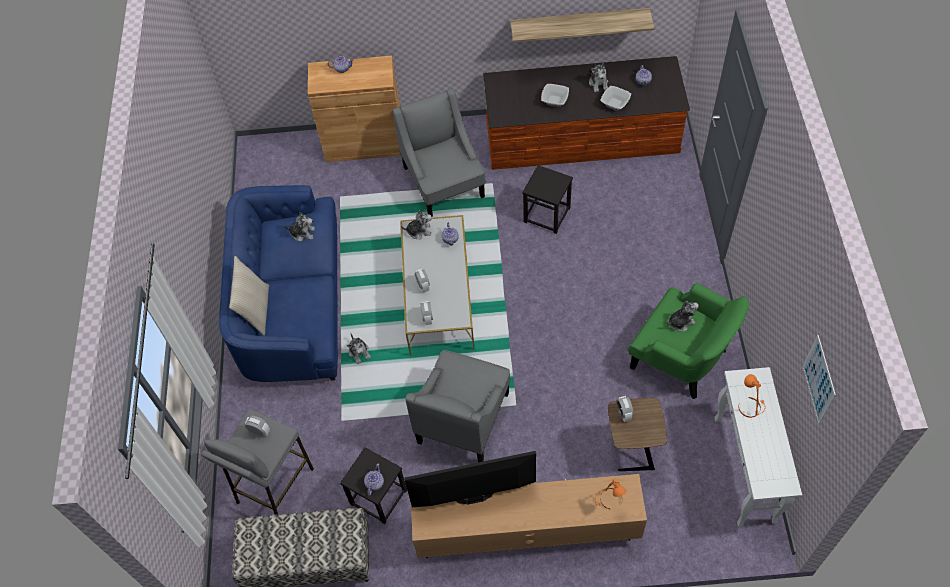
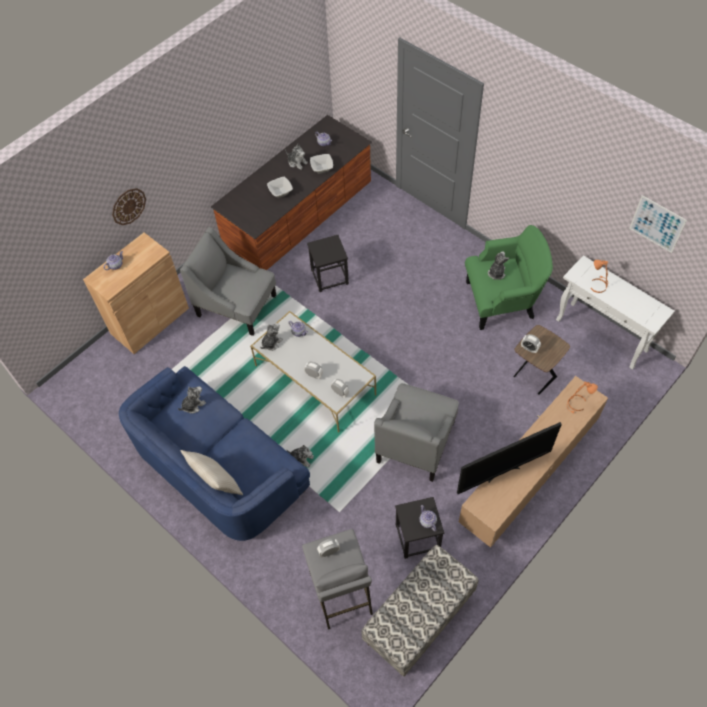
camera: 45 degrees left, 0 degrees up
television [404,451,536,507] -> television turned 150 degrees counterclockwise [457,422,562,494]
grey armchair [405,350,510,462] -> grey armchair turned 45 degrees clockwise [374,383,459,482]
shelf [510,8,654,43] -> none
none -> wall clock [112,188,146,225]

